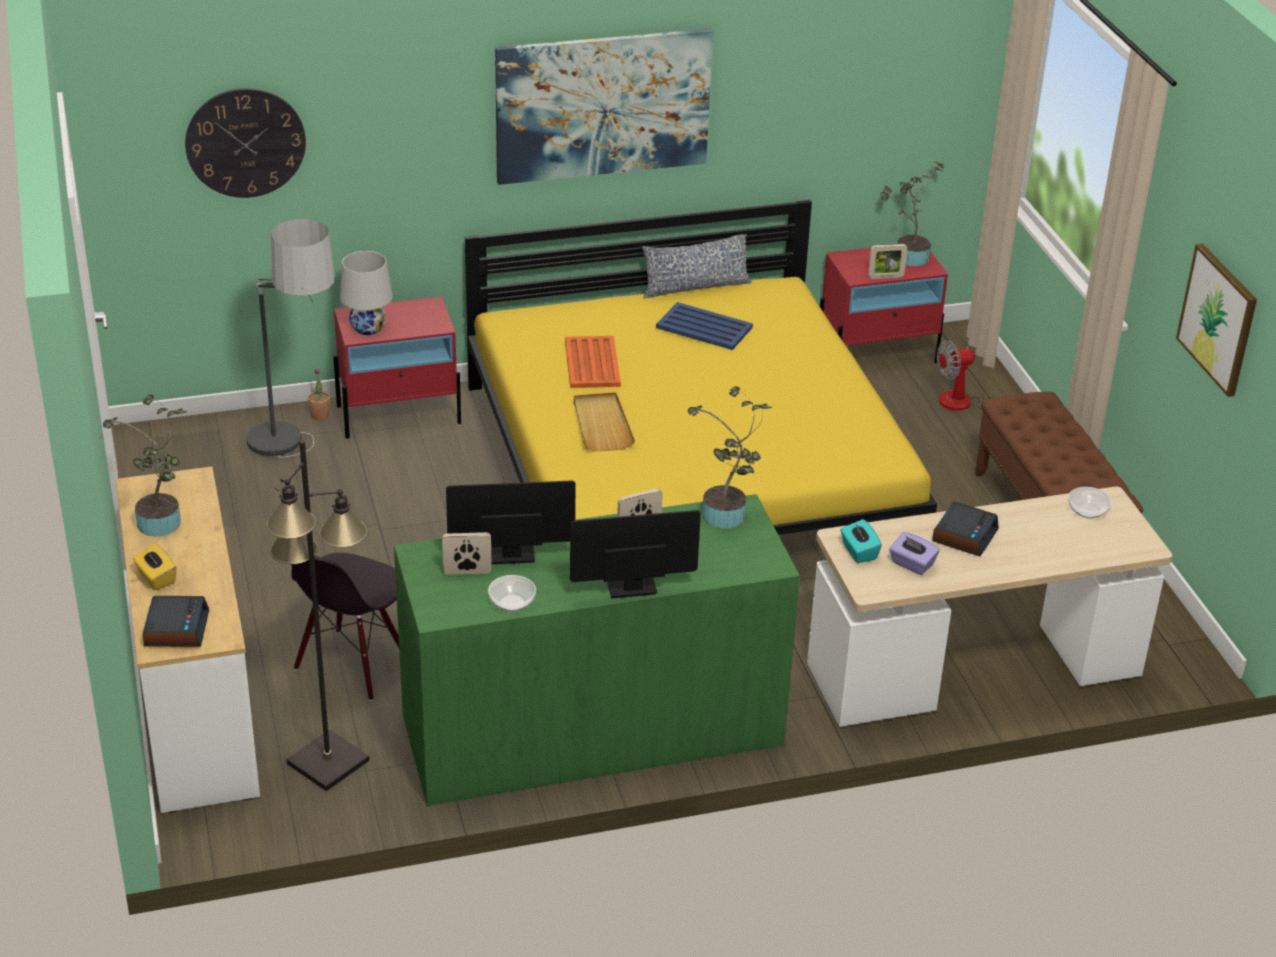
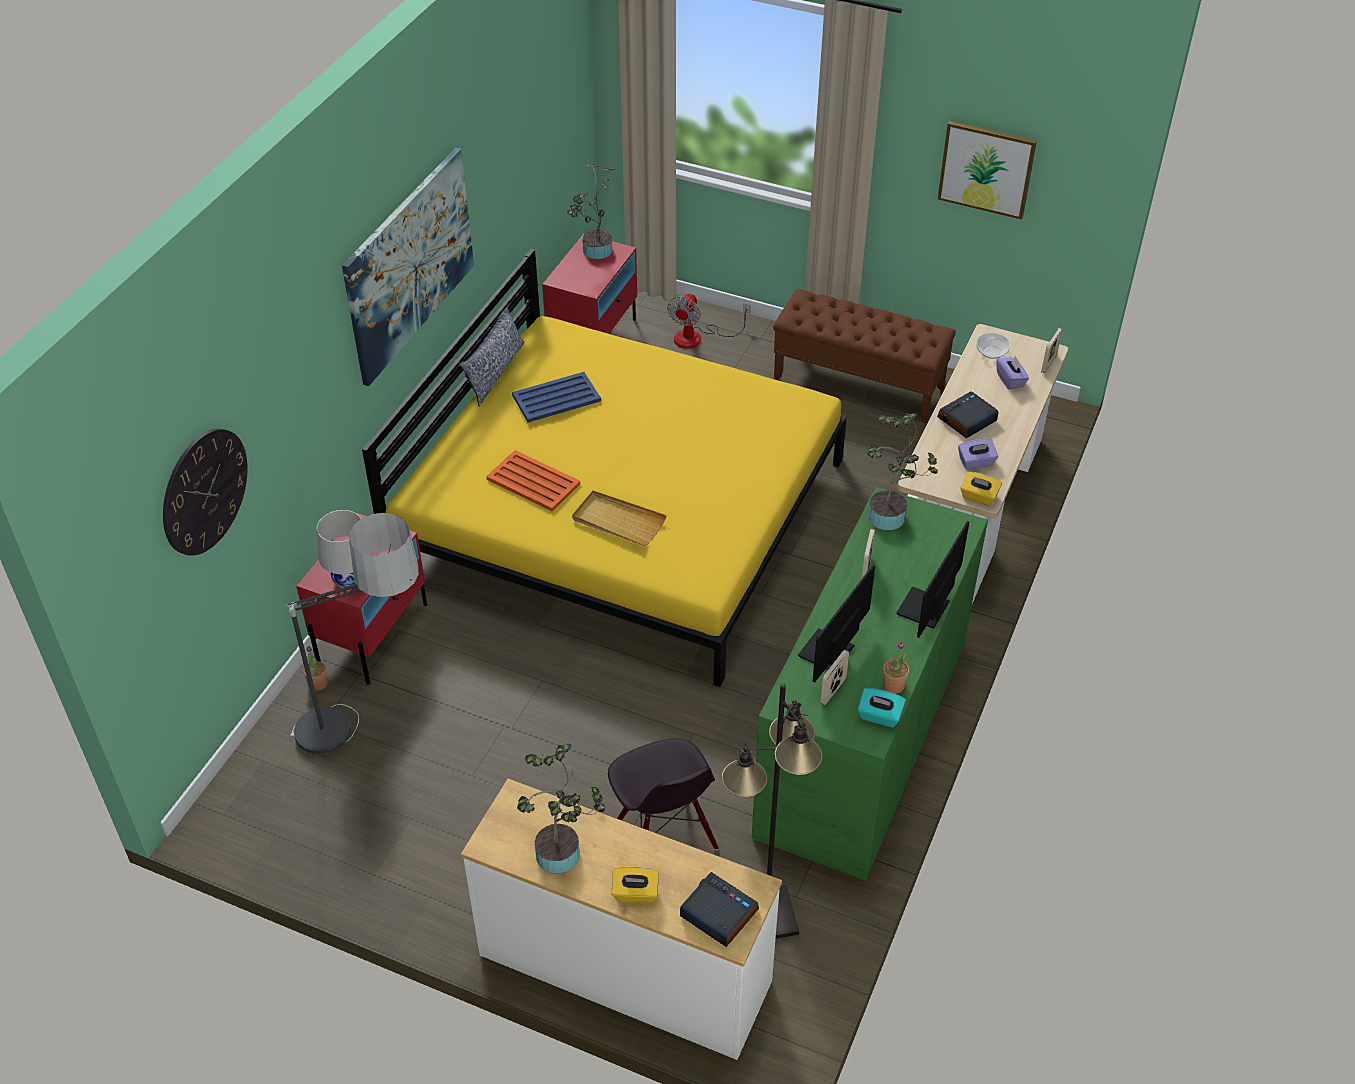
camera: 50 degrees left, 10 degrees up
bowl [488,575,536,612] -> potted plant [883,641,909,694]
turquoise tissue box [840,519,882,563] -> turquoise tissue box moved to [858,688,906,728]
picture frame [868,244,907,279] -> picture frame moved to [1041,328,1062,373]
alarm clock [932,501,999,556] -> alarm clock turned 105 degrees counterclockwise [937,391,999,439]
none -> yellow tissue box [960,472,1002,506]
none -> purple tissue box [997,356,1029,390]

